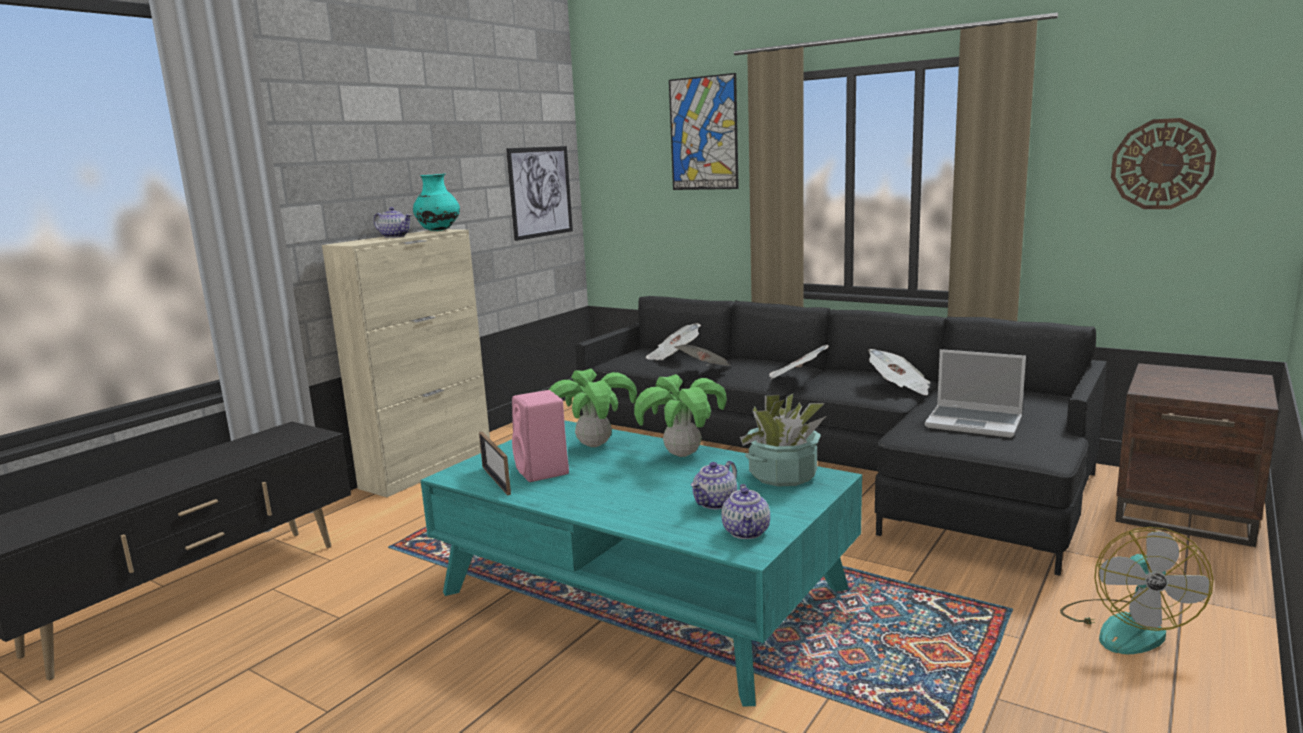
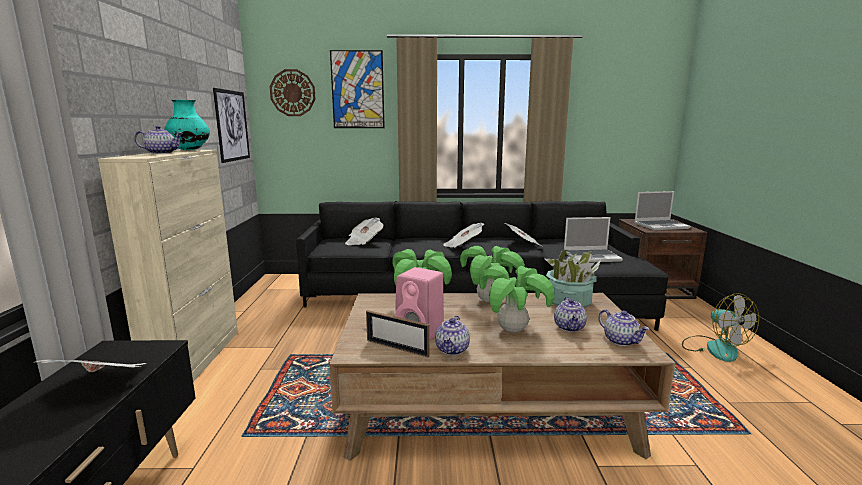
camera: 35 degrees left, 0 degrees up
turquoise coffee table [420,420,862,706] -> brown coffee table [329,293,675,461]
newspaper [674,345,729,366] -> newspaper moved to [33,360,146,372]
wall clock [1111,118,1216,209] -> wall clock moved to [270,69,316,116]
none -> teapot [435,315,470,355]
none -> potted plant [479,265,555,333]
none -> laptop [634,191,691,230]

